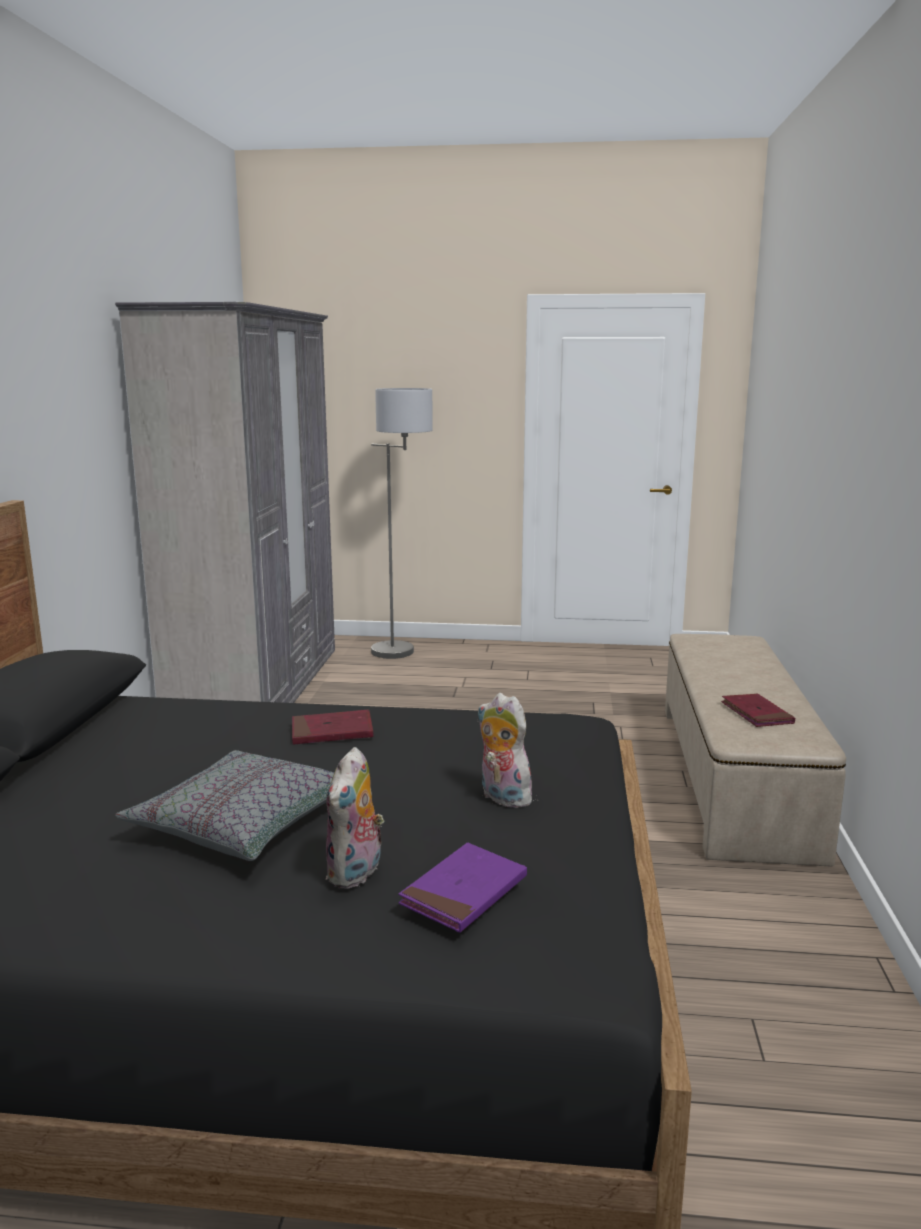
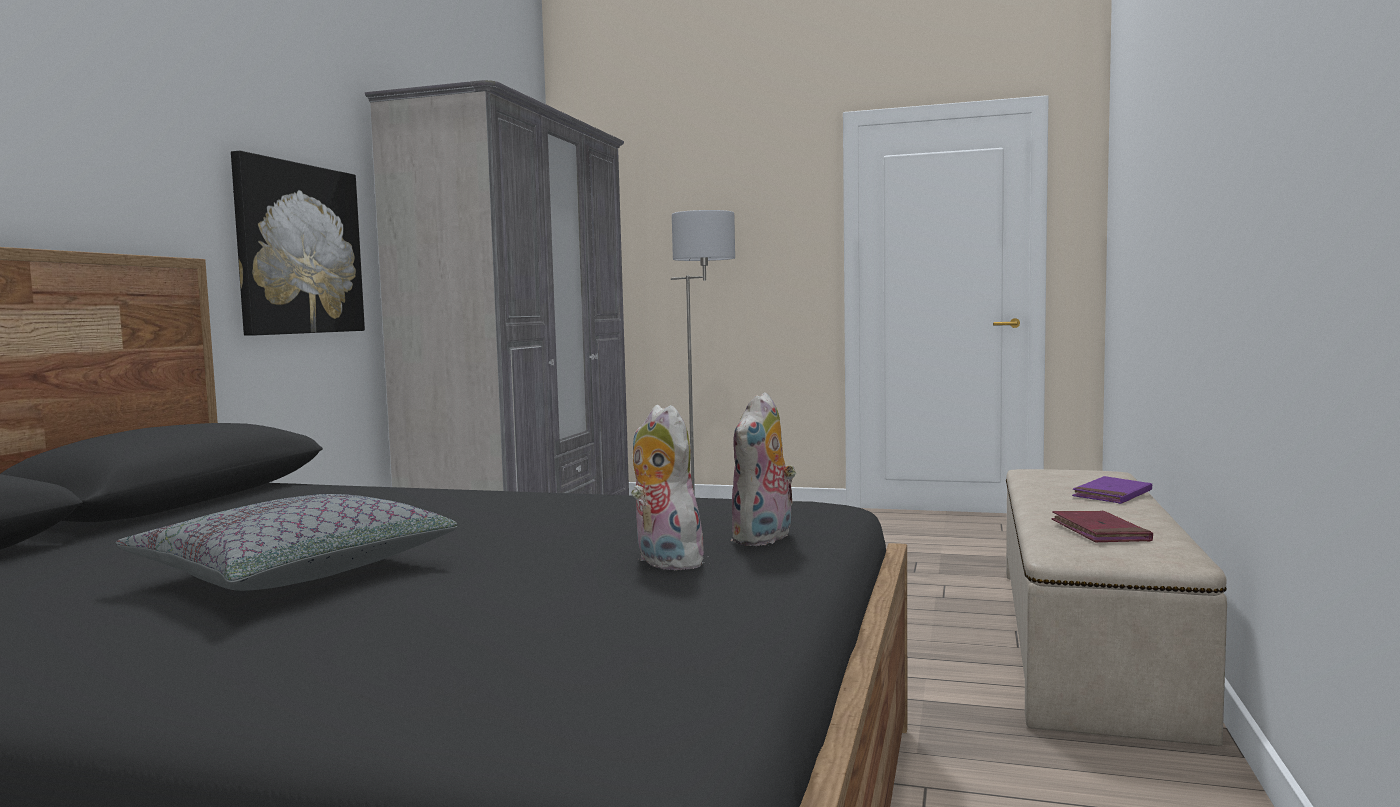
camera: 10 degrees right, 10 degrees down
red book [292,710,374,745] -> none
plush toy [325,747,384,889] -> plush toy moved to [730,392,796,546]
purple book [398,843,527,933] -> purple book moved to [1072,476,1152,504]
none -> picture [231,150,365,336]

